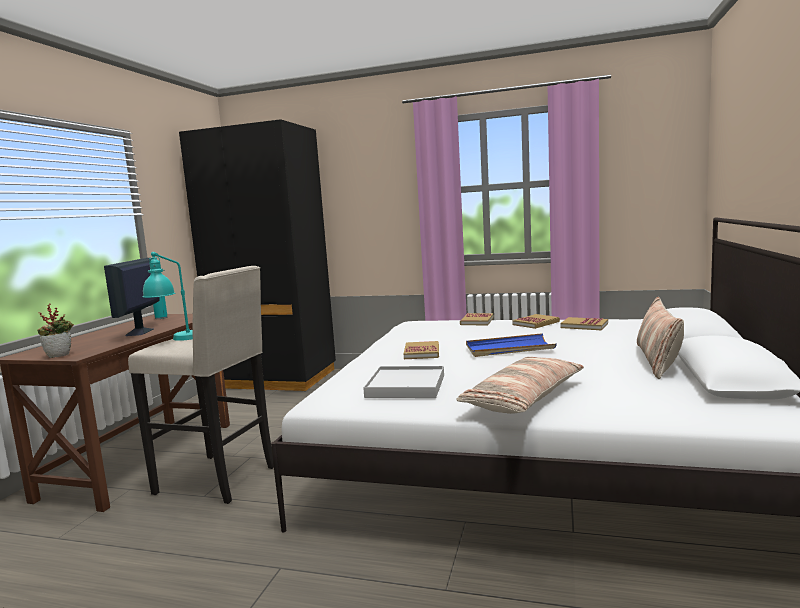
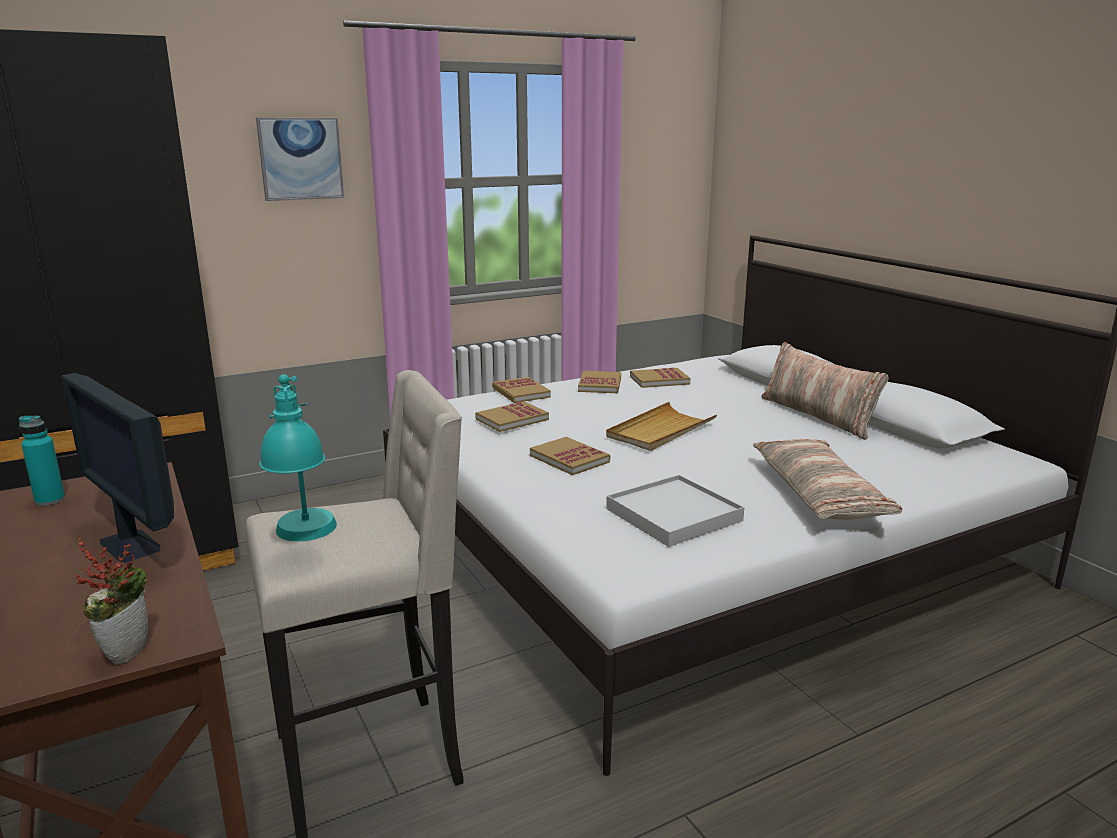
camera: 45 degrees left, 10 degrees up
blue tray [466,333,557,357] -> beige tray [606,402,717,451]
none -> picture [256,118,344,201]
none -> book [475,402,549,432]

